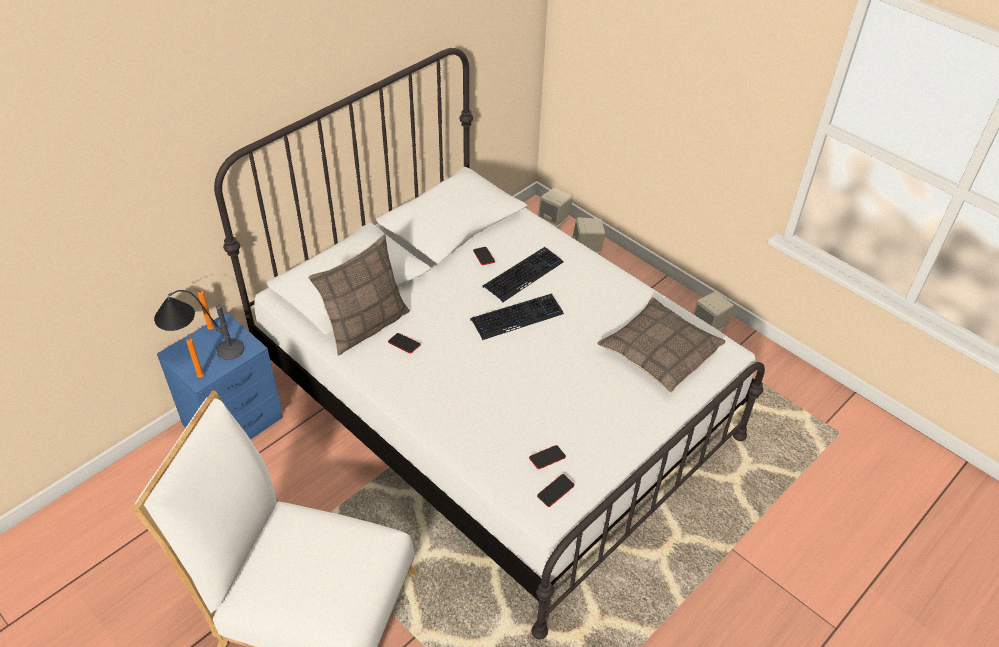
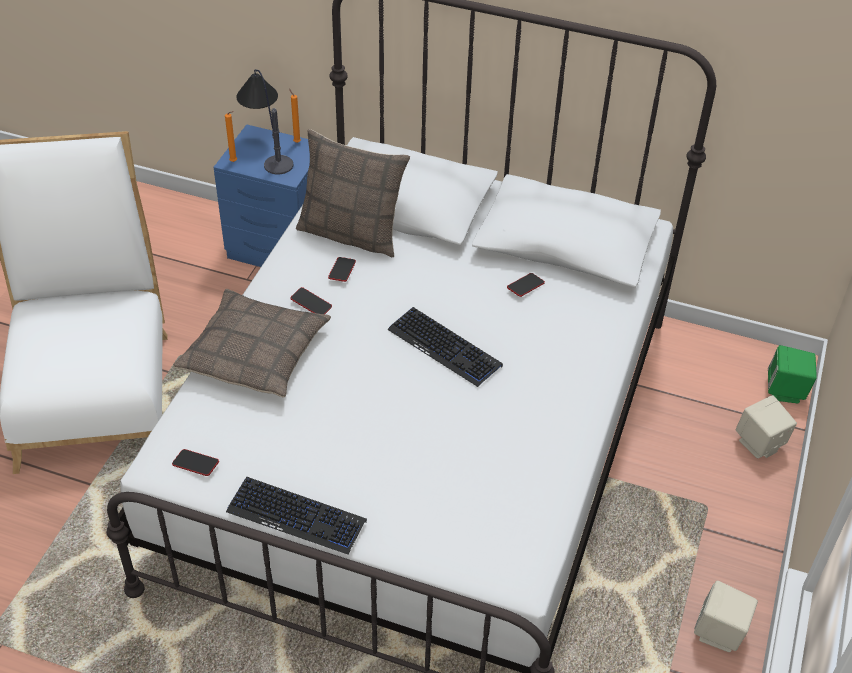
camera: 65 degrees right, 0 degrees up
keyboard [483,247,563,302] -> keyboard moved to [226,477,367,555]
phone [529,445,566,469] -> phone moved to [291,287,332,314]
beige speaker [538,188,573,228] -> green speaker [768,345,817,403]
pillow [597,297,725,393] -> pillow moved to [173,289,331,398]

